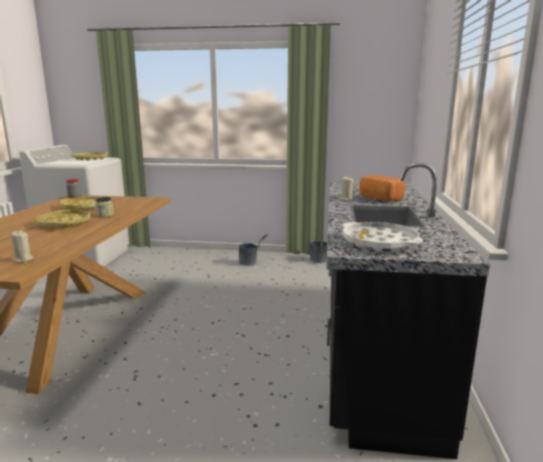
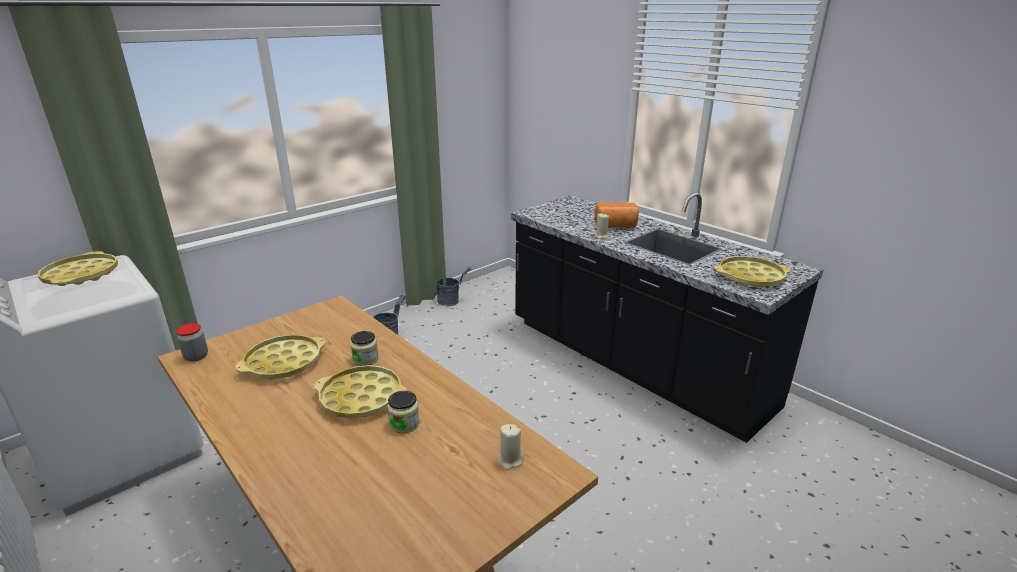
camera: 50 degrees left, 10 degrees up
white tray [343,222,423,251] -> yellow tray [715,256,791,288]
none -> jar [387,391,420,433]

